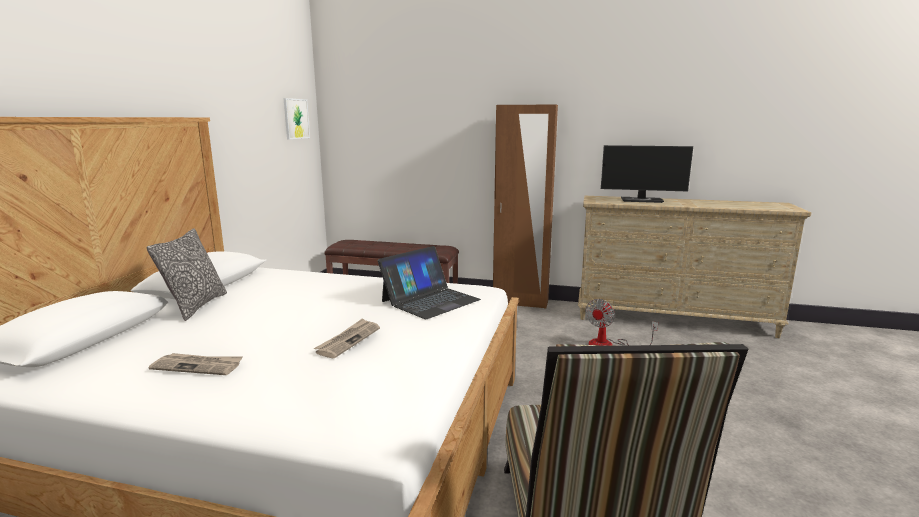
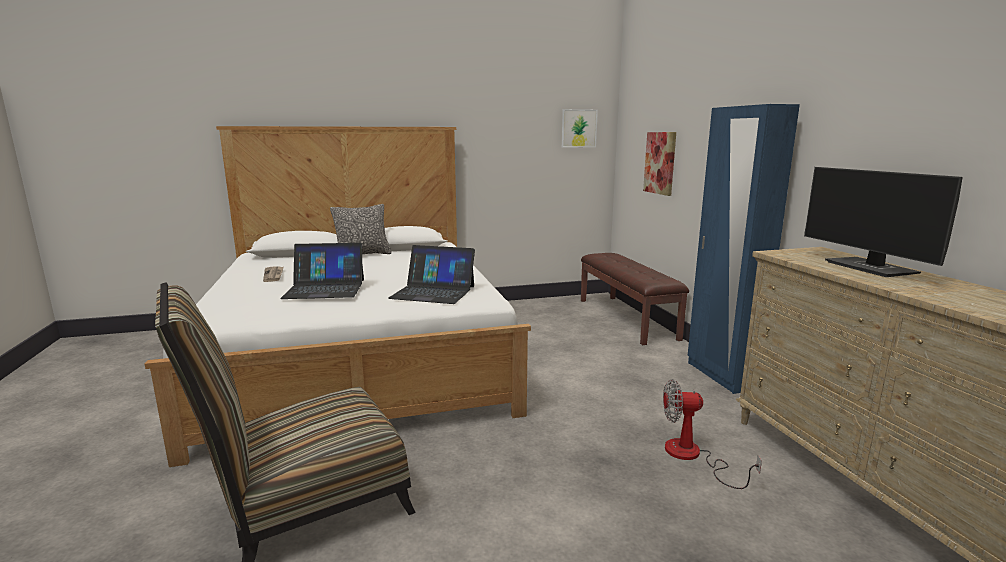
camera: 60 degrees right, 0 degrees up
newspaper [314,318,380,358] -> laptop [280,243,364,299]
brown wardrobe [493,104,558,308] -> blue wardrobe [688,104,800,394]
none -> picture [643,132,676,196]

